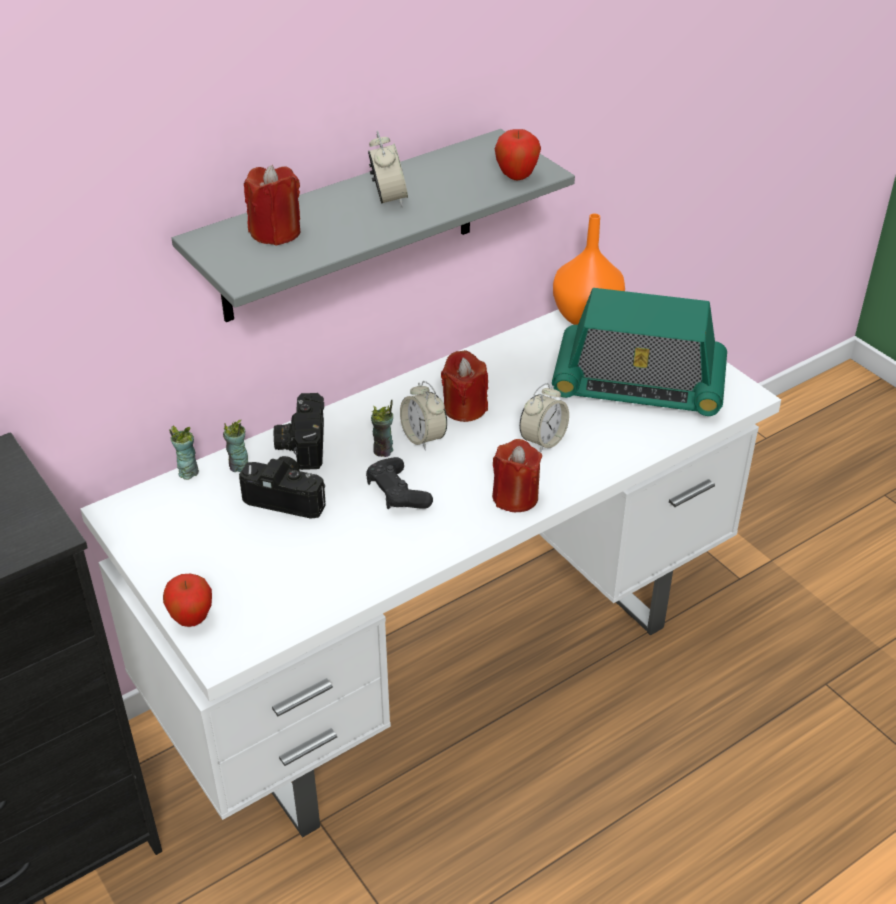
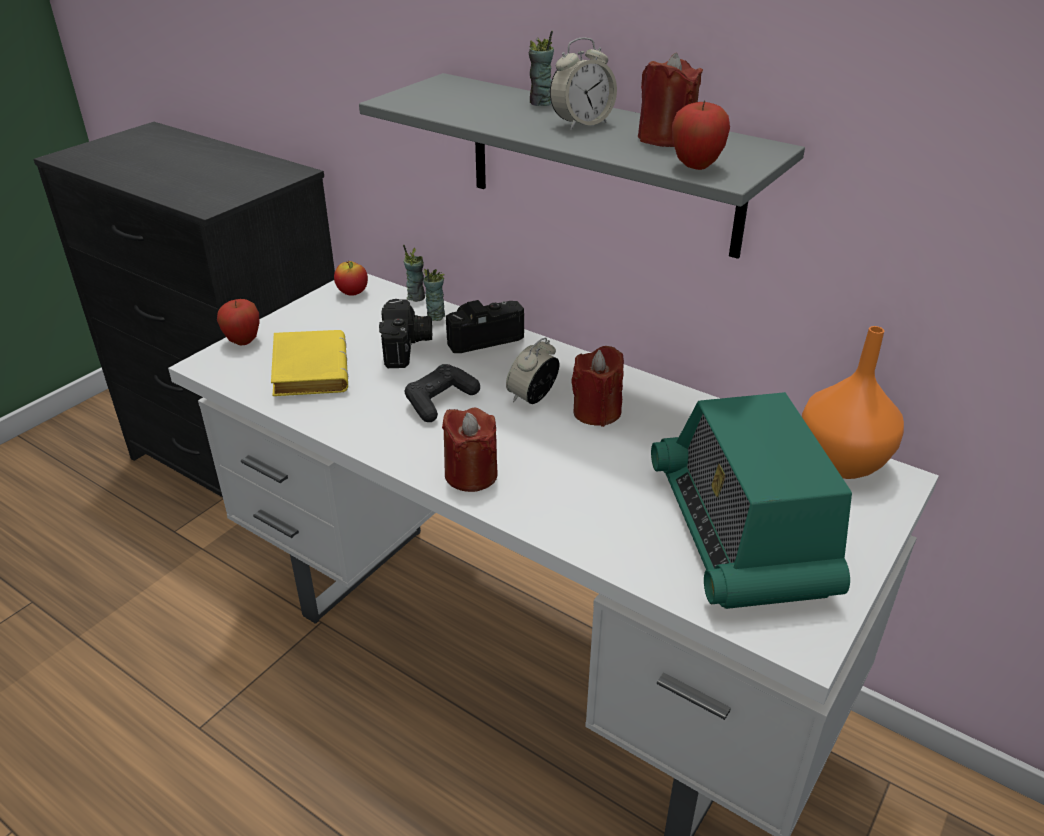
camera: 70 degrees right, 5 degrees down
red candle [244,165,300,246] -> red candle moved to [638,53,703,147]
cup [371,399,393,457] -> cup moved to [529,31,554,106]
alarm clock [519,383,569,453] -> none
none -> yellow book [271,330,348,396]
none -> apple [334,261,368,296]

